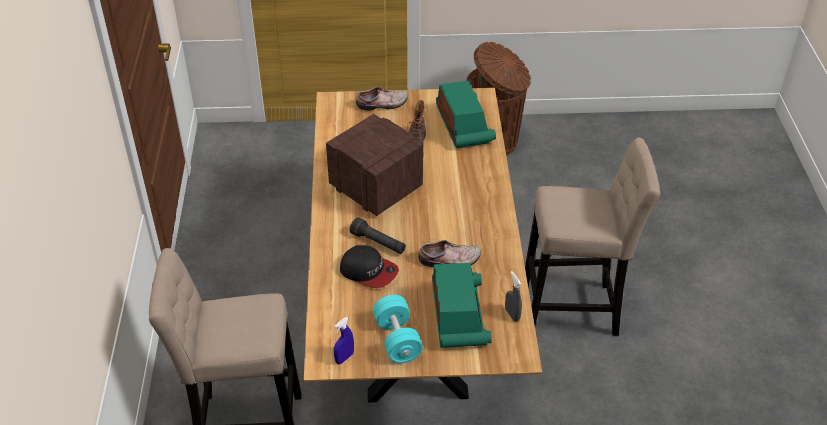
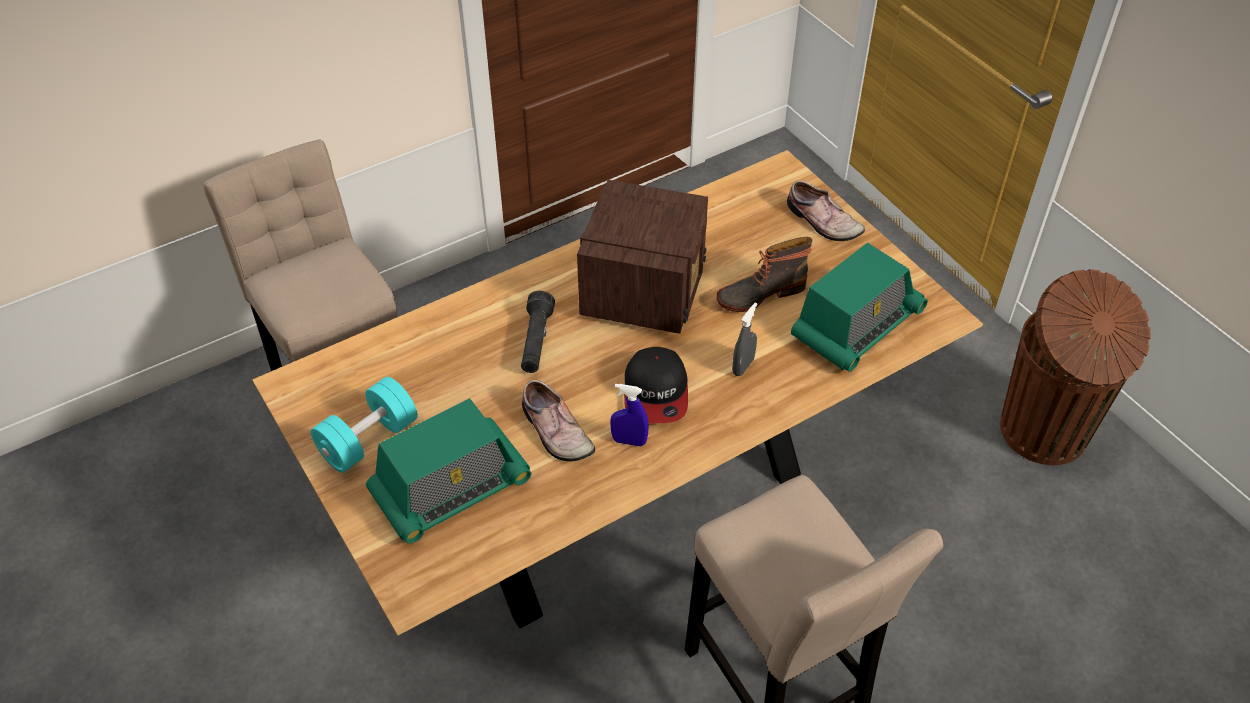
camera: 60 degrees right, 5 degrees up
blue spray bottle [334,317,354,364] -> blue spray bottle moved to [610,384,649,447]
cap [340,245,399,288] -> cap moved to [624,347,688,423]
grey spray bottle [505,271,522,322] -> grey spray bottle moved to [732,302,757,376]

